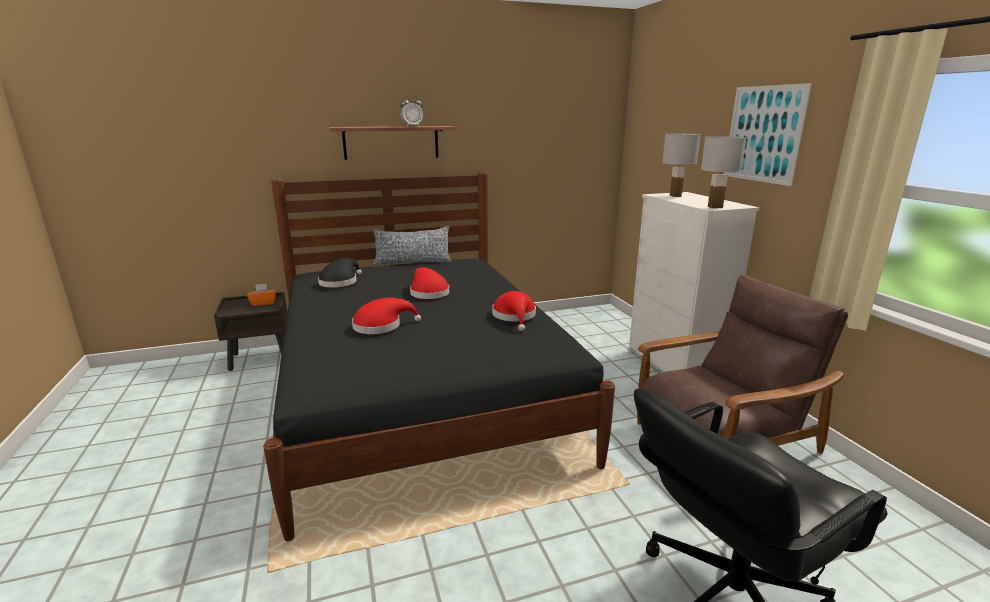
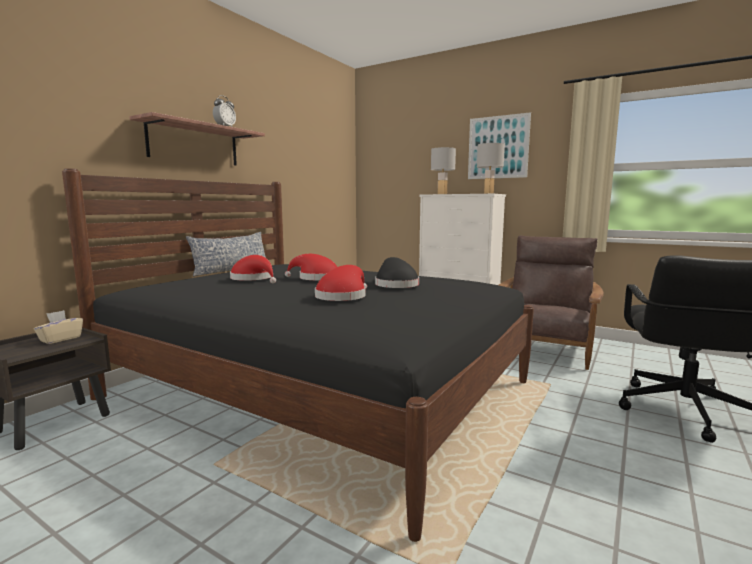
camera: 40 degrees left, 10 degrees down
orange tissue box [247,284,276,306] -> beige tissue box [34,310,83,344]
black hat [318,258,362,288] -> black hat moved to [375,257,419,288]
red hat [492,291,536,331] -> red hat moved to [230,255,276,283]

